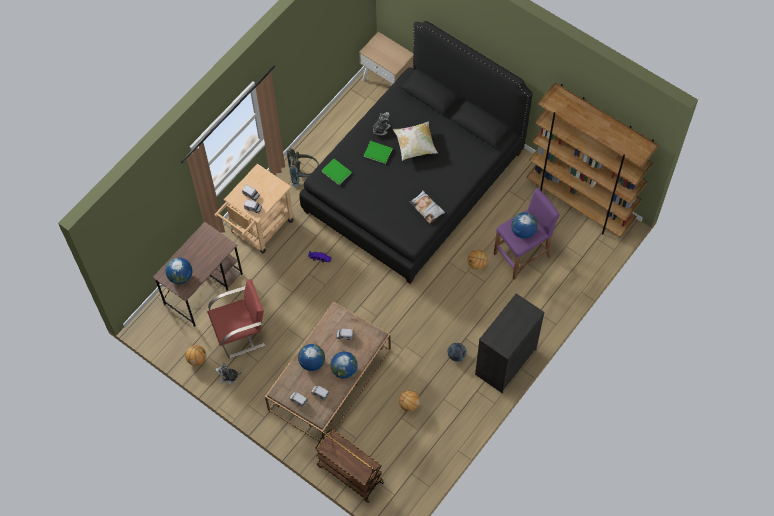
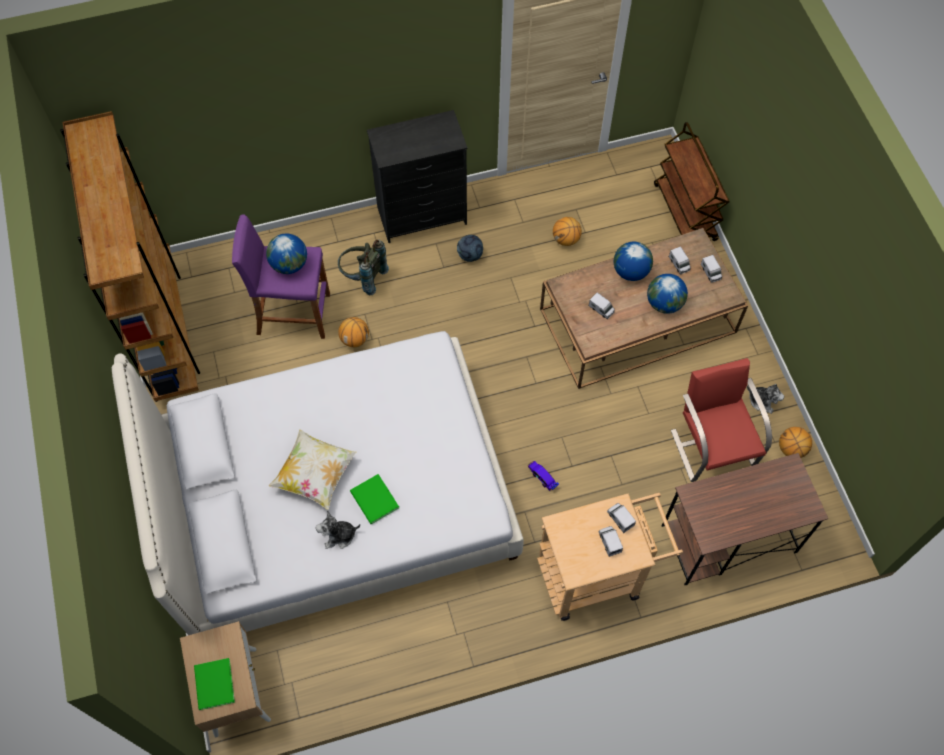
camera: 145 degrees left, 0 degrees up
globe [166,258,192,284] -> none
red chair [207,279,265,359] -> red chair turned 60 degrees clockwise [671,358,772,482]
grey backpack [287,148,319,187] -> grey backpack moved to [338,239,389,295]
black bed [299,21,533,284] -> white bed [112,331,524,635]
green book [321,159,352,185] -> green book moved to [194,658,235,710]
pillow [410,190,445,223] -> none

